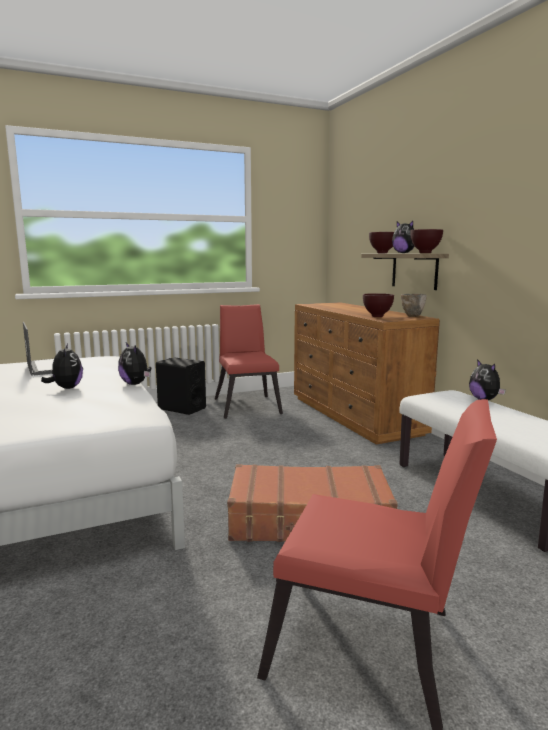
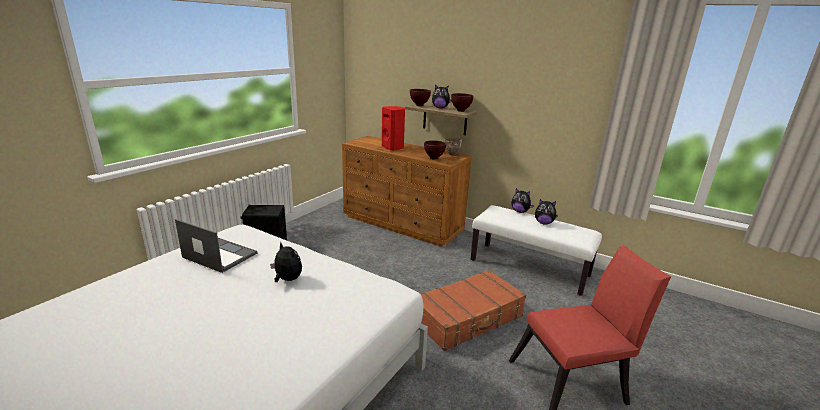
camera: 35 degrees left, 10 degrees up
plush toy [118,342,151,385] -> plush toy moved to [535,199,558,225]
red chair [215,304,283,419] -> none
none -> red speaker [382,106,405,151]

